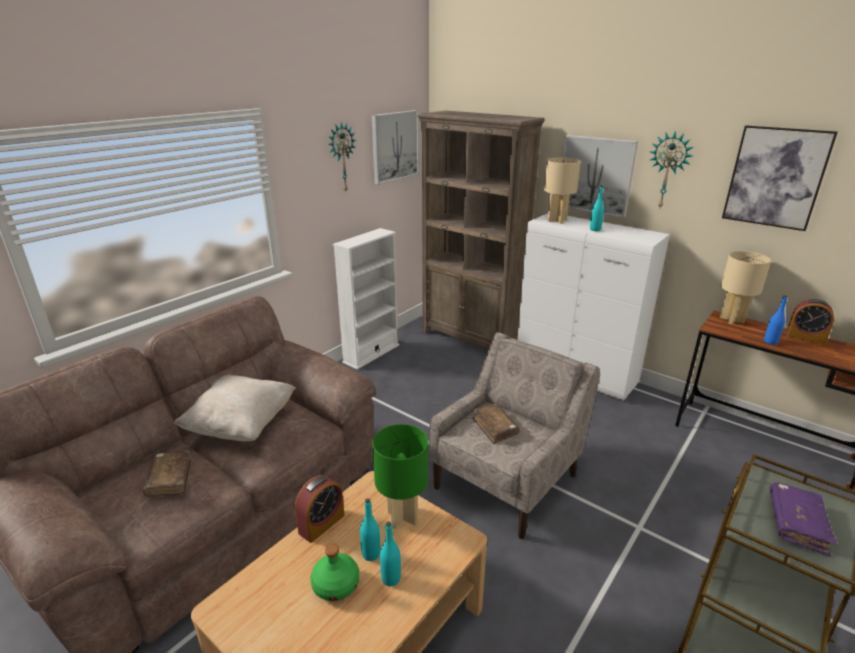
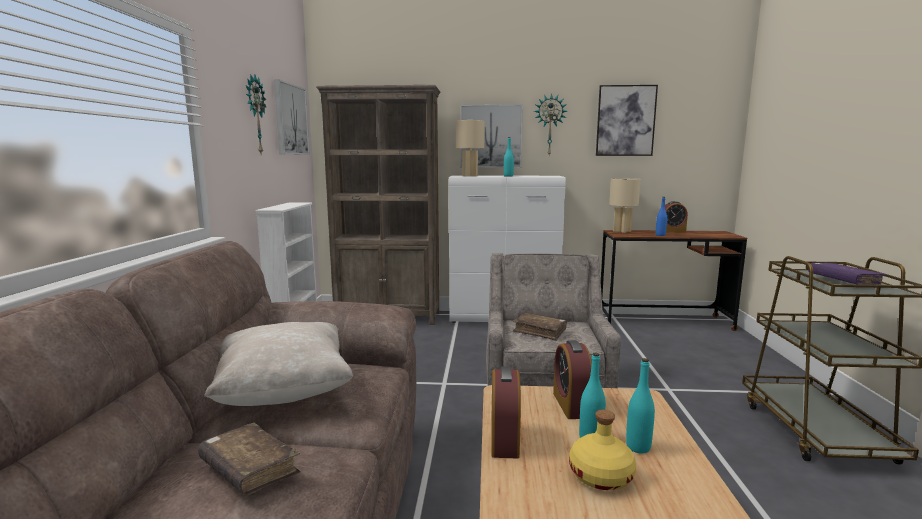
camera: 35 degrees left, 15 degrees down
green bottle [310,544,359,601] -> yellow bottle [569,409,636,490]
green table lamp [372,424,428,529] -> alarm clock [553,340,592,419]

